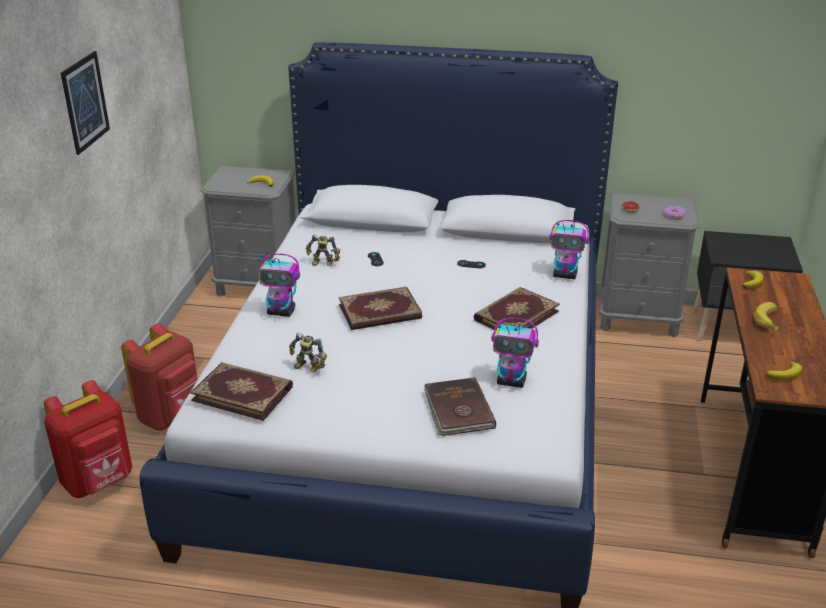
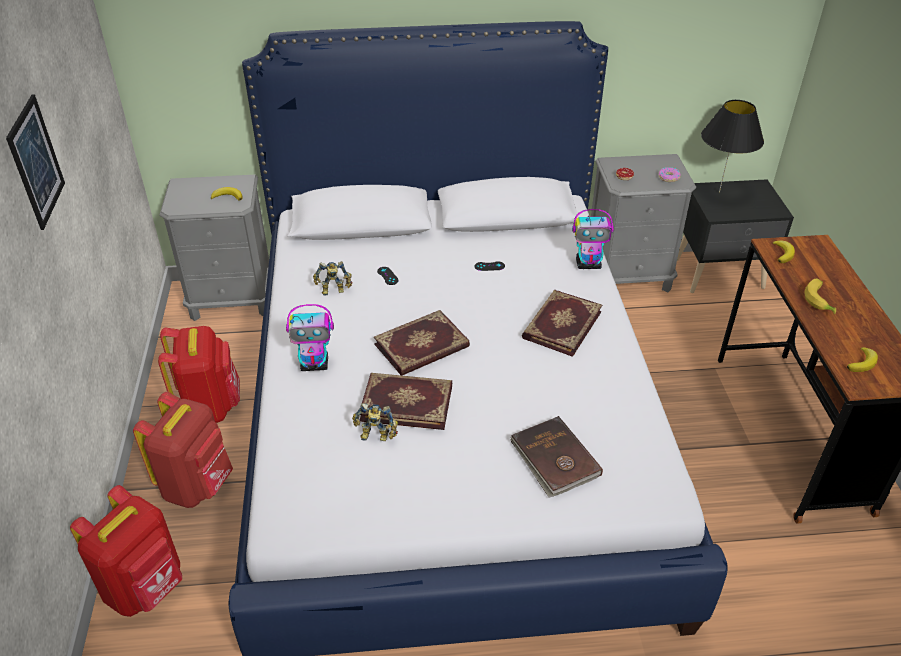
camera: 15 degrees left, 10 degrees up
book [190,362,293,421] -> book moved to [359,373,452,430]
toy robot [492,317,539,388] -> none
none -> red backpack [158,326,240,423]
none -> black table lamp [701,100,764,193]

